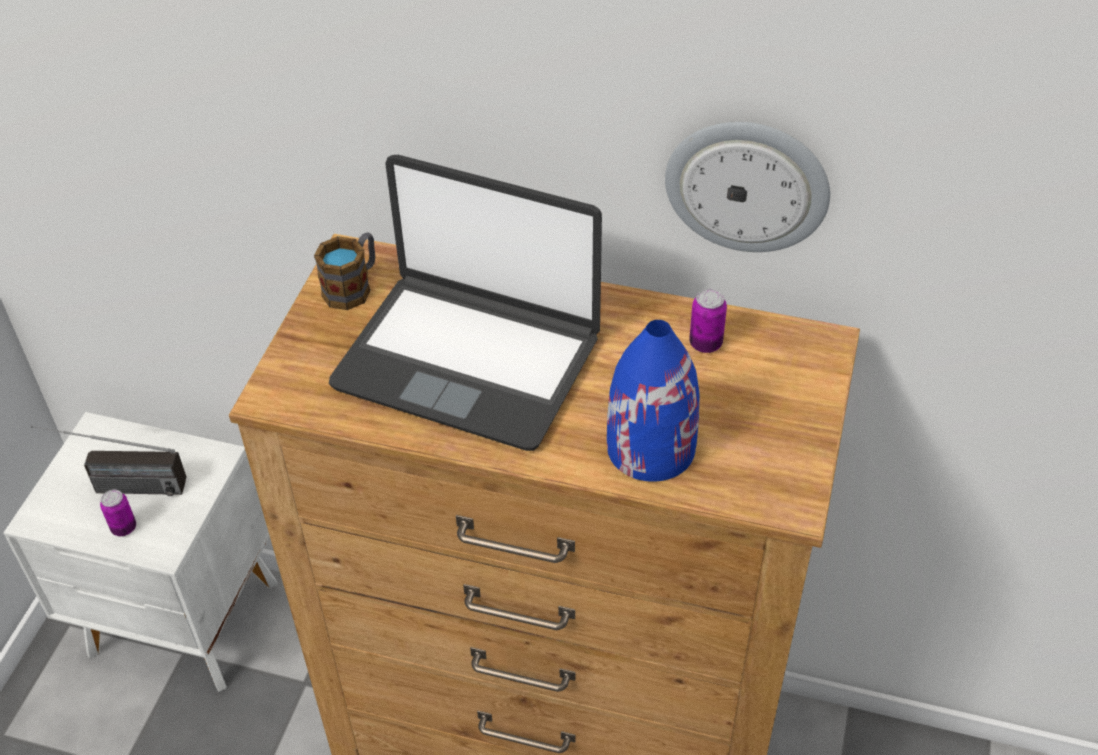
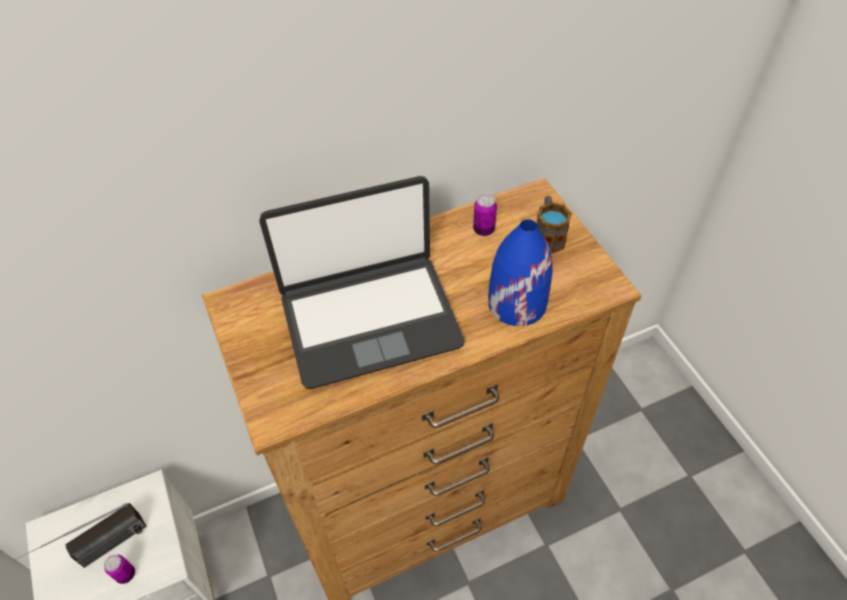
camera: 40 degrees left, 5 degrees up
mug [314,232,375,310] -> mug moved to [537,196,572,253]
wall clock [665,122,830,252] -> none

